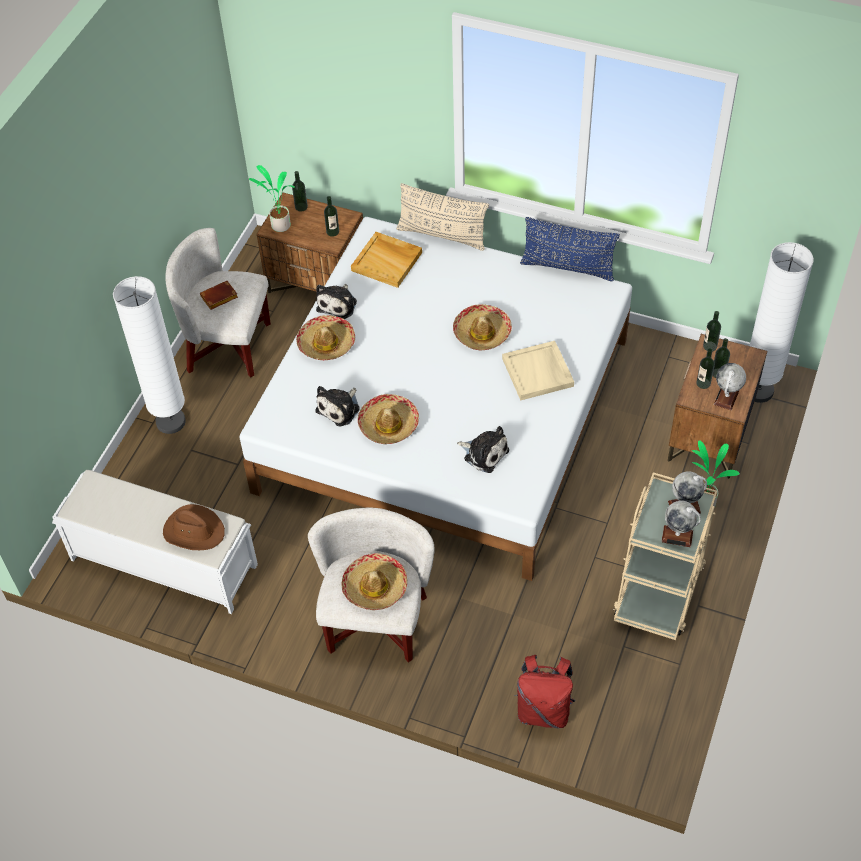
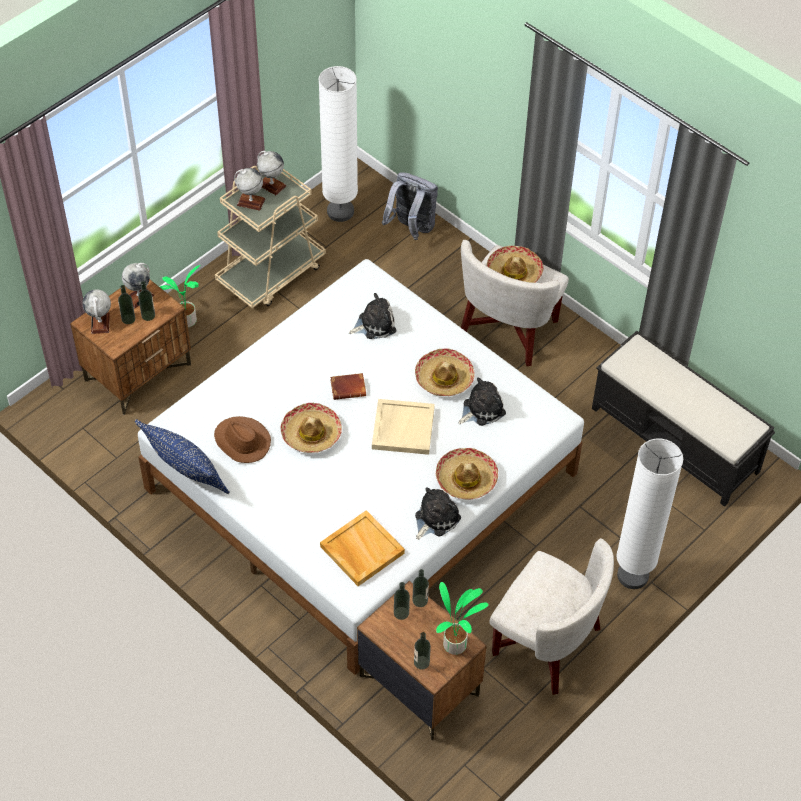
camera: 160 degrees left, 0 degrees up
white bench [52,470,258,614] -> black bench [592,331,775,507]
brown hat [163,504,225,550] -> brown hat moved to [214,416,271,463]
brown book [200,281,238,310] -> brown book moved to [330,373,366,400]
beige pillow [396,183,489,251] -> none
plush toy [457,426,509,473] -> plush toy turned 105 degrees clockwise [349,293,396,339]
beige tray [502,341,574,400] -> beige tray moved to [372,399,435,455]
red backpack [514,655,576,729] -> grey backpack [382,172,438,240]
bottle [703,311,721,352] -> bottle moved to [412,569,429,607]
white floor lamp [750,242,814,403] -> white floor lamp moved to [319,66,358,222]
none -> globe [82,289,111,334]

